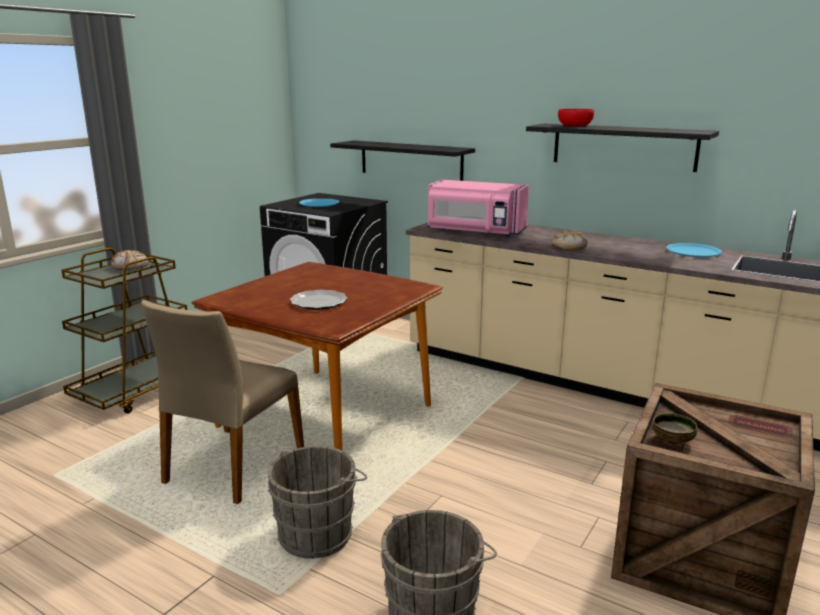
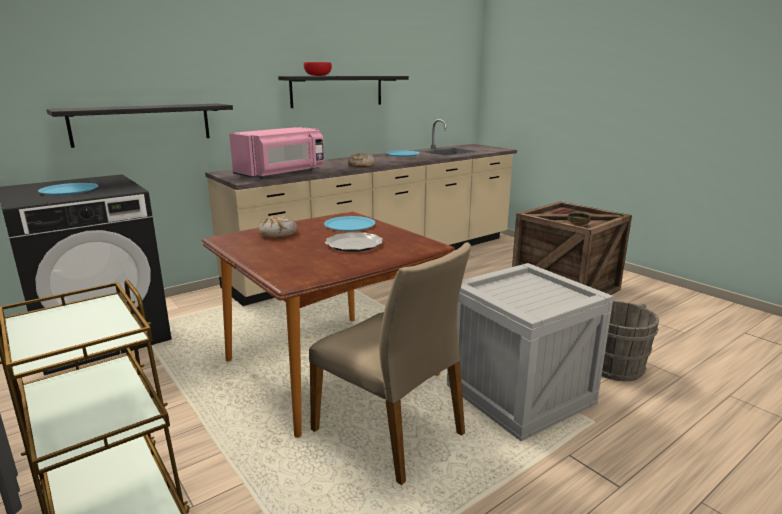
camera: 70 degrees left, 0 degrees up
bread [111,250,149,270] -> bread moved to [258,216,297,238]
grey bucket [268,446,367,559] -> crate [447,263,614,441]
none -> blue plate [324,216,375,231]

